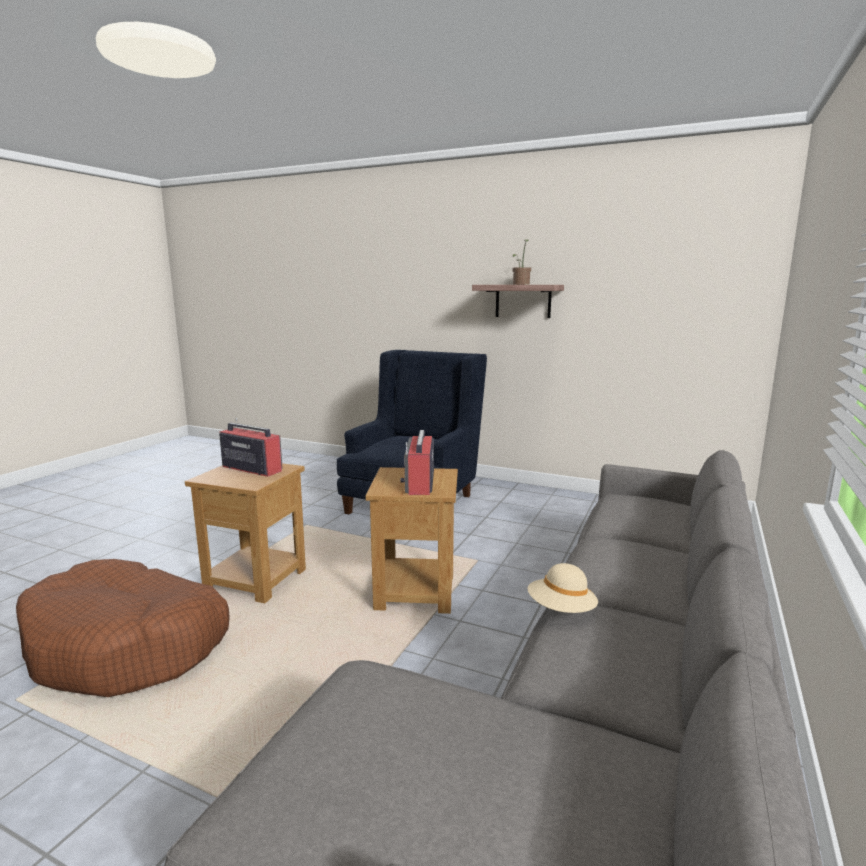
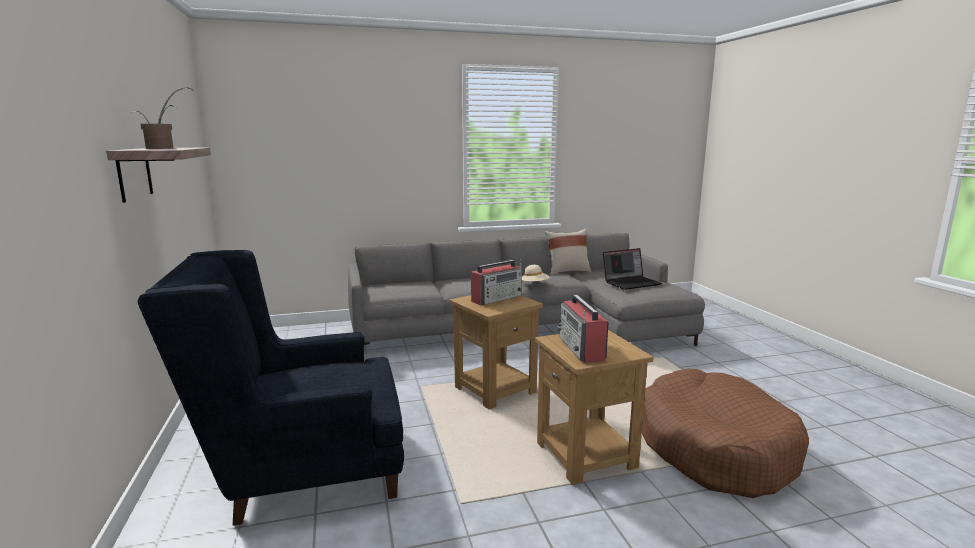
camera: 130 degrees left, 0 degrees up
none -> beige pillow [545,229,591,275]
none -> laptop [603,248,662,290]

